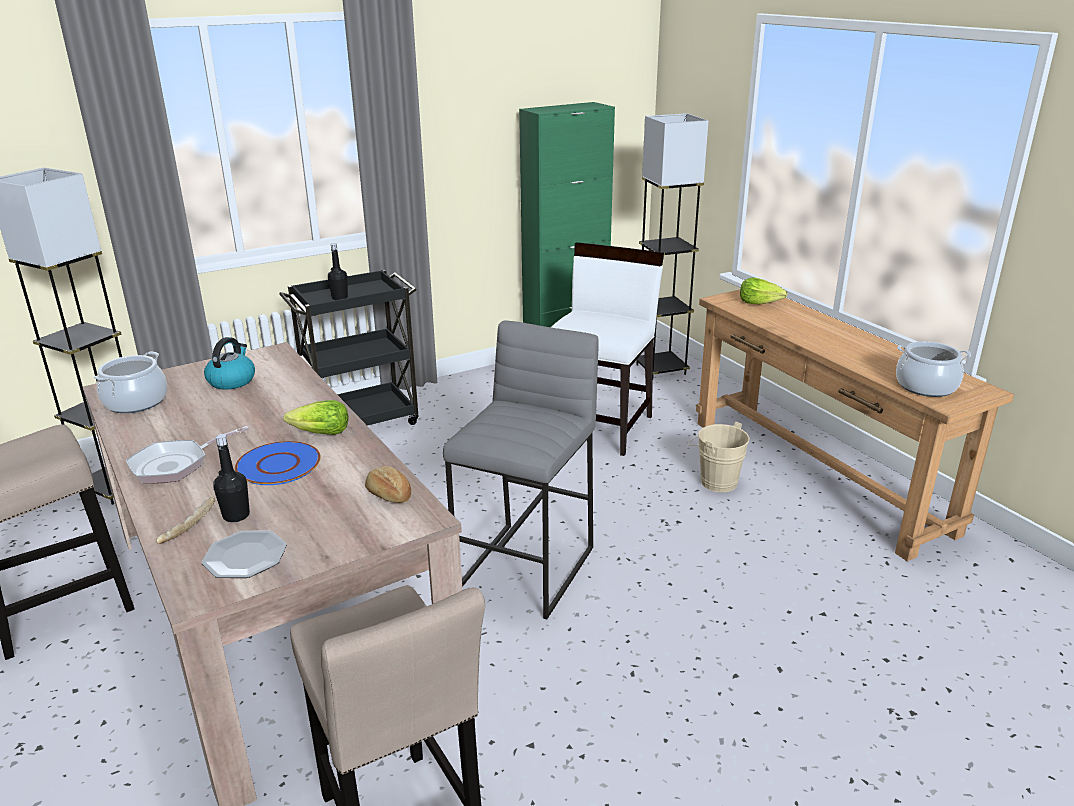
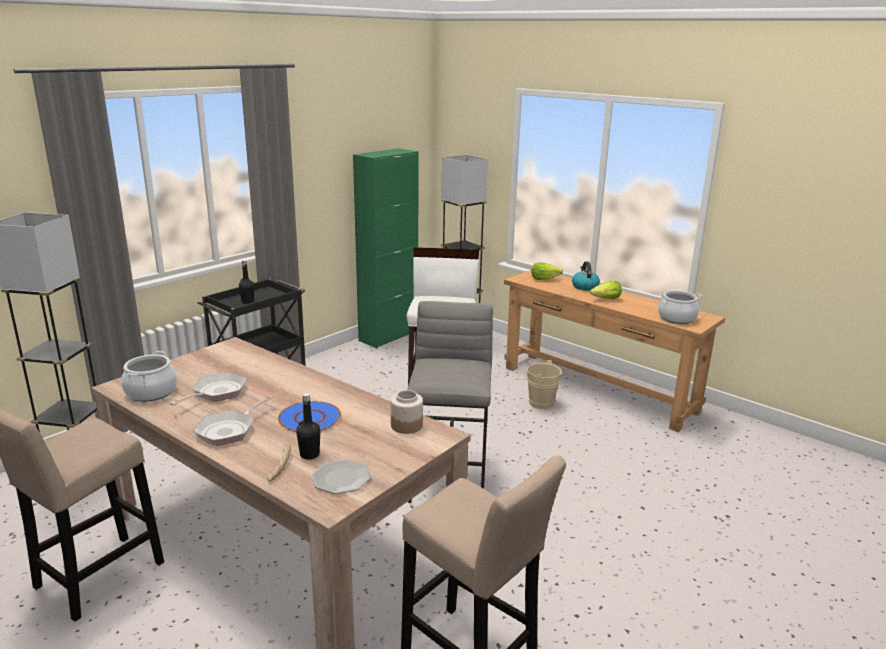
camera: 20 degrees left, 5 degrees down
kettle [204,337,255,390] -> kettle moved to [572,261,600,291]
lettuce [284,400,349,435] -> lettuce moved to [590,281,622,299]
bread [365,466,411,503] -> jar [391,390,423,434]
none -> frying pan [169,372,247,405]

